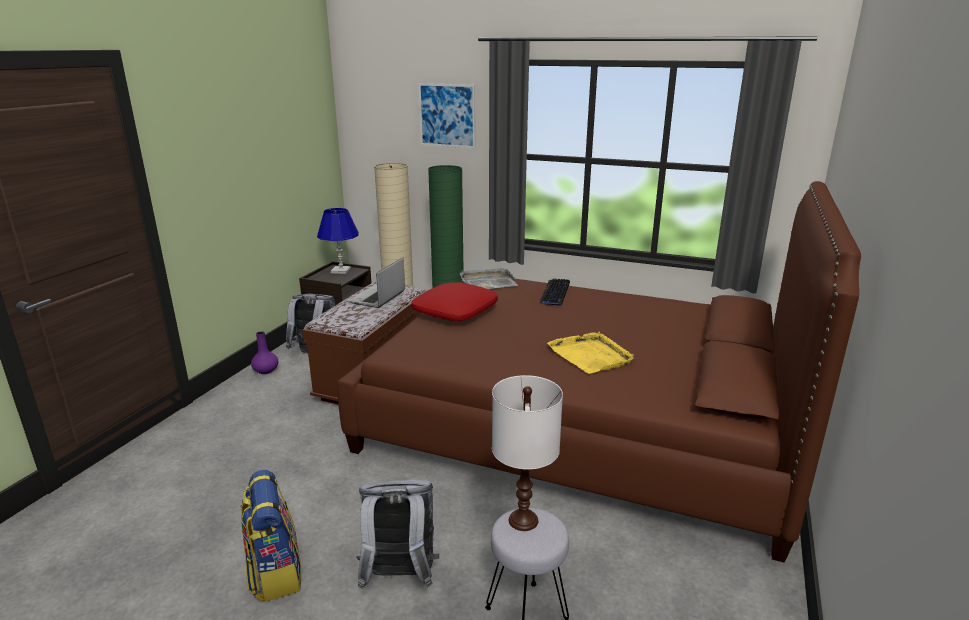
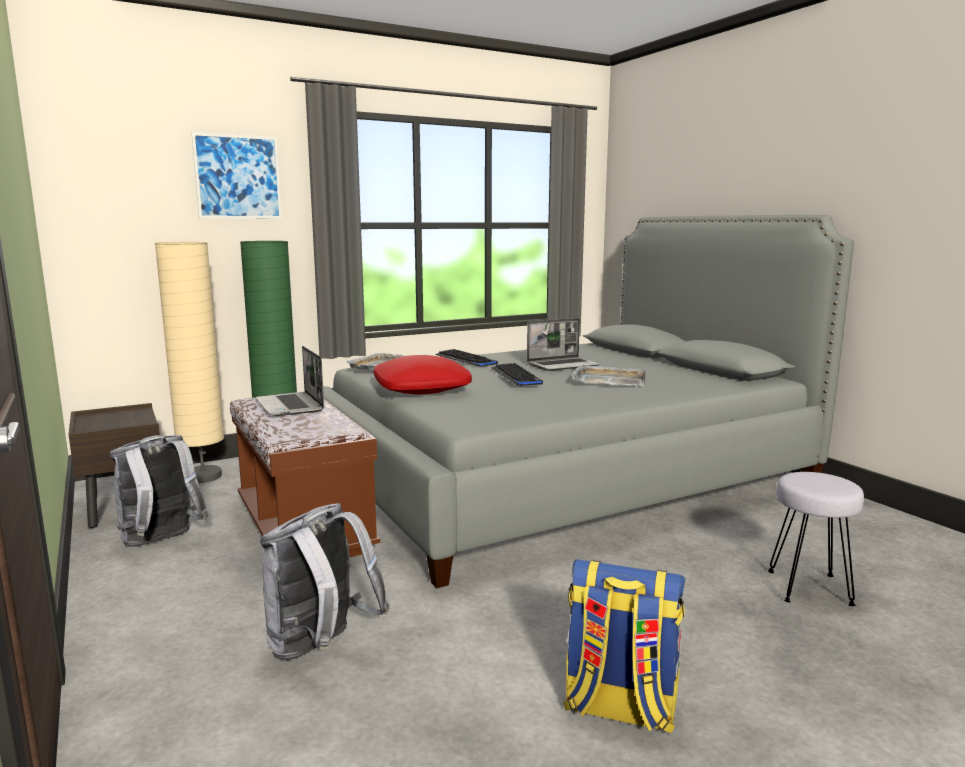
camera: 50 degrees left, 10 degrees down
purple vase [251,331,278,374] -> none
blue table lamp [317,208,359,274] -> none
brown bed [337,181,861,563] -> grey bed [323,215,854,588]
grey backpack [356,479,439,589] -> grey backpack moved to [260,503,390,660]
white table lamp [492,375,563,531] -> none
yellow tray [547,332,634,374] -> grey tray [572,364,647,387]
none -> keyboard [491,363,543,386]
none -> laptop [527,318,601,371]

